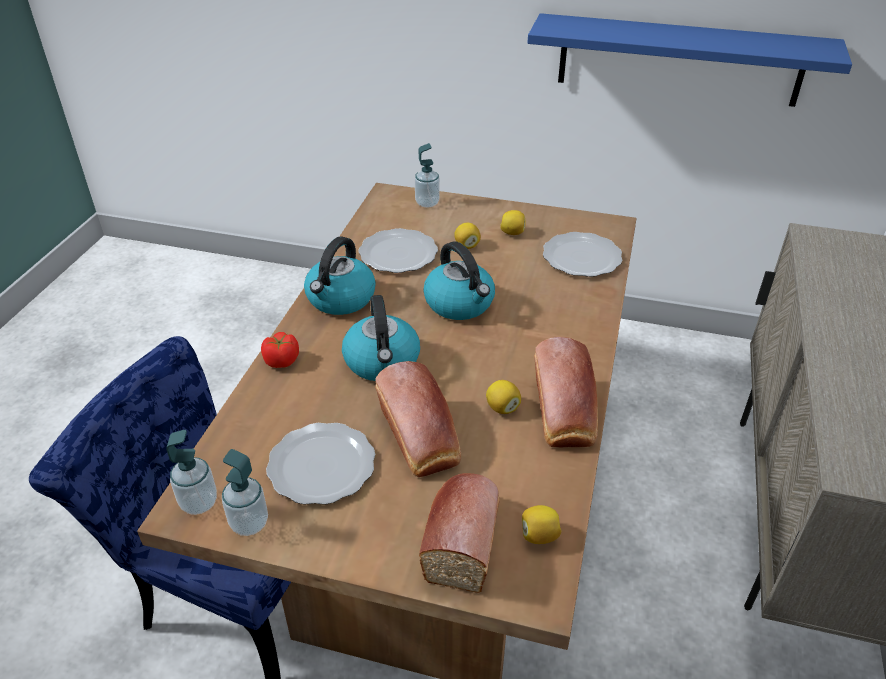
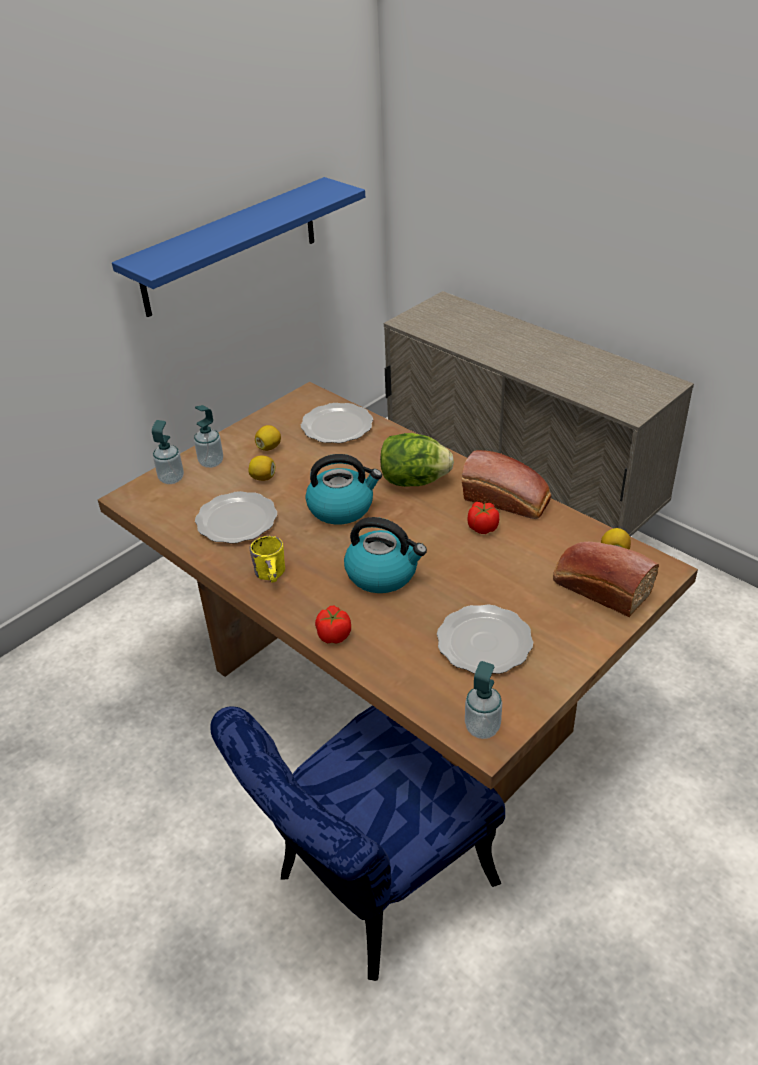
camera: 60 degrees left, 0 degrees up
soap dispenser [222,449,268,536] -> soap dispenser moved to [194,405,223,468]
kettle [304,236,376,315] -> yellow mug [250,536,285,583]
bread [375,361,461,477] -> none
lemon [486,380,521,414] -> tomato [468,502,499,534]
none -> lettuce [380,433,454,487]

